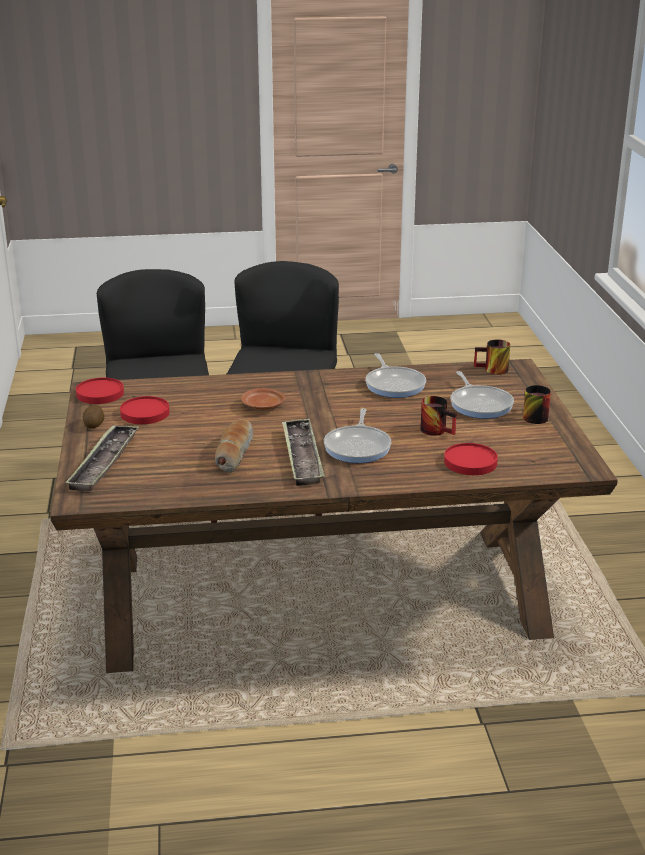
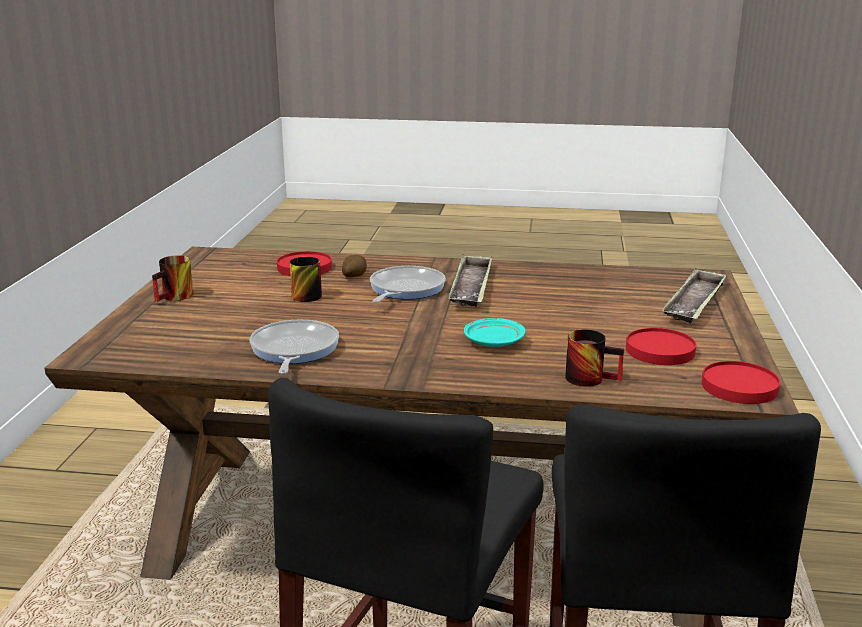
camera: 165 degrees left, 5 degrees down
potato [83,405,104,429] -> potato moved to [342,255,367,277]
bread [215,419,253,473] -> none
brown plate [241,388,285,410] -> turquoise plate [464,318,525,347]
frying pan [450,371,514,419] -> none
mug [474,339,510,375] -> mug moved to [565,329,624,387]

